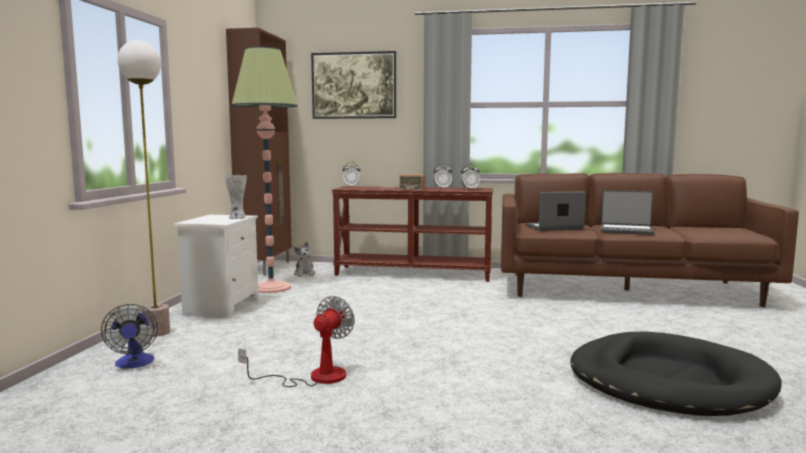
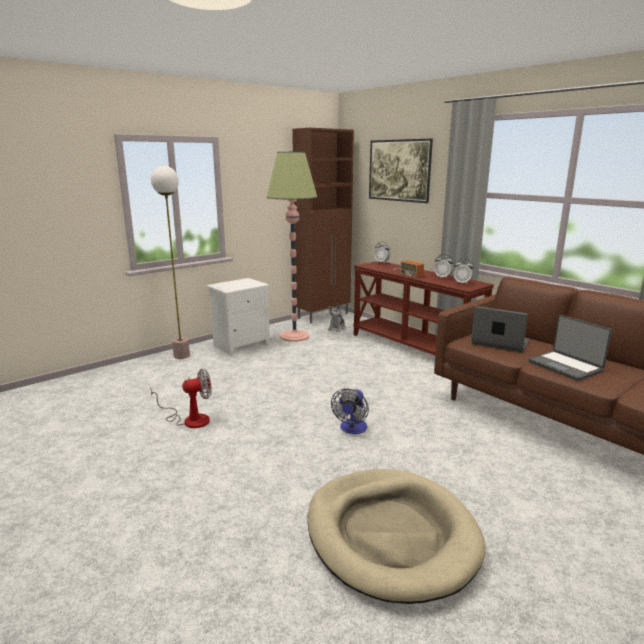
camera: 40 degrees right, 10 degrees up
fan [101,304,158,369] -> fan moved to [331,389,369,434]
vase [225,175,247,219] -> none
black dog bed [570,331,782,416] -> beige dog bed [307,469,486,604]

